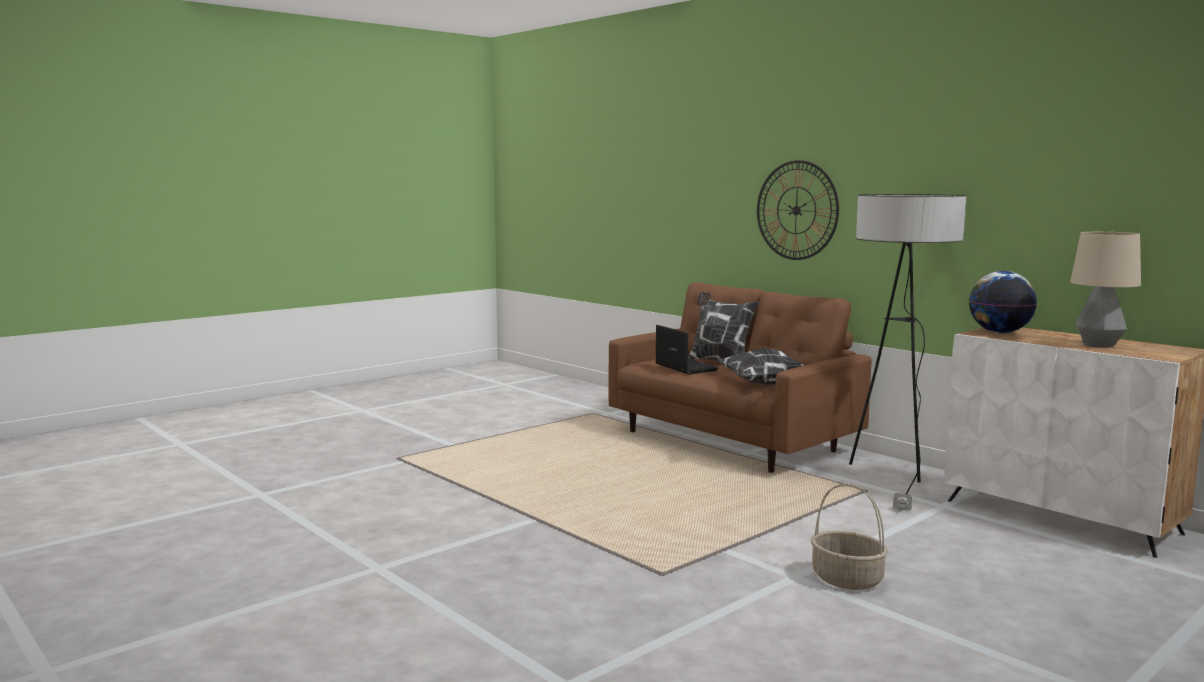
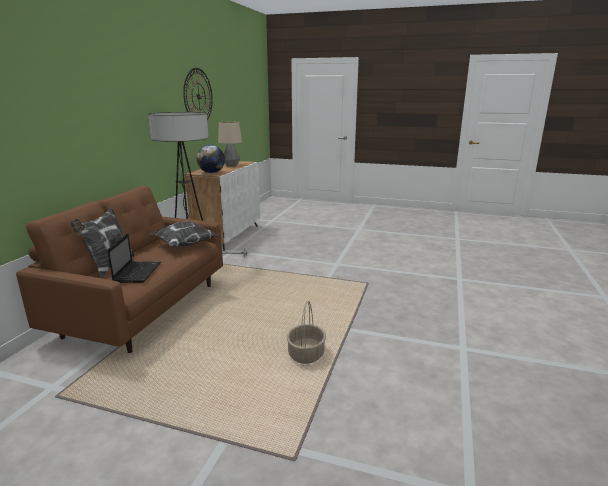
camera: 120 degrees left, 10 degrees up
laptop [656,325,718,374] -> laptop turned 150 degrees clockwise [107,233,161,283]
wall clock [757,160,839,260] -> wall clock moved to [183,68,213,120]
basket [811,484,888,590] -> basket moved to [287,301,326,364]

